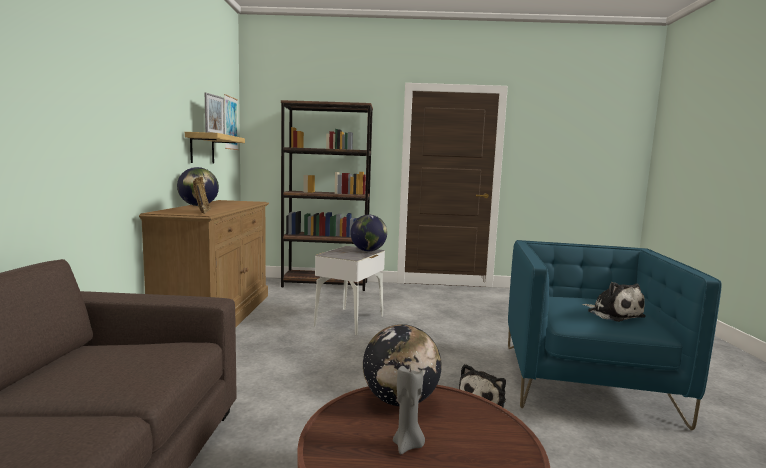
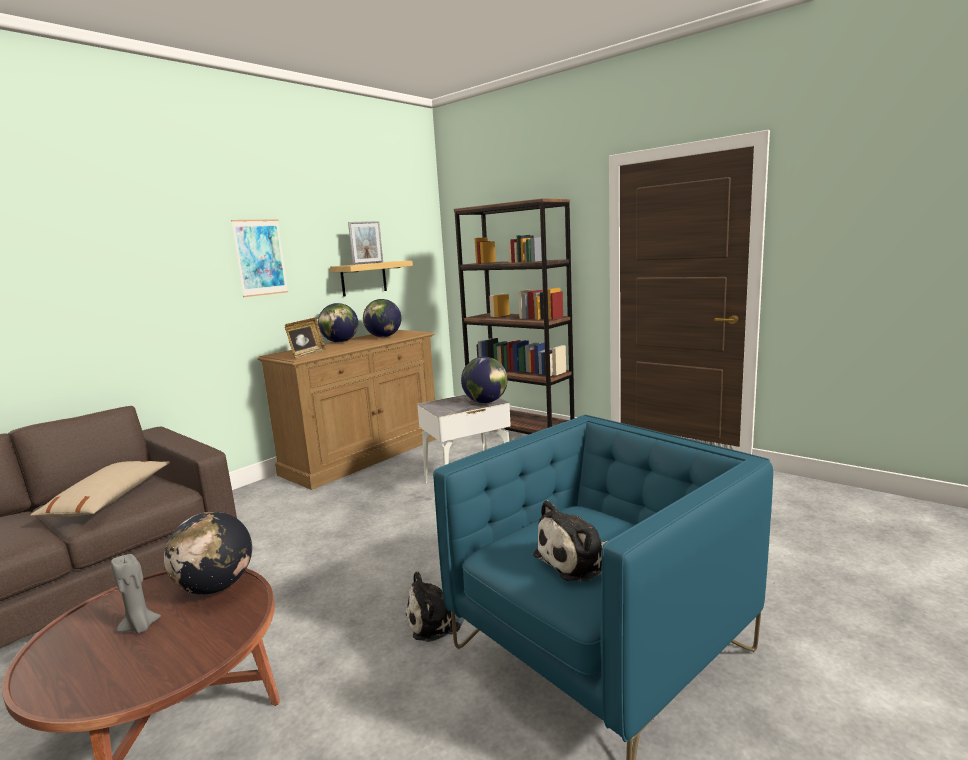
camera: 40 degrees right, 5 degrees up
picture [224,94,239,150] -> picture moved to [231,219,288,297]
plush toy [582,282,646,322] -> plush toy turned 45 degrees clockwise [533,500,607,582]
none -> beige pillow [30,461,170,517]
none -> globe [363,299,401,337]

